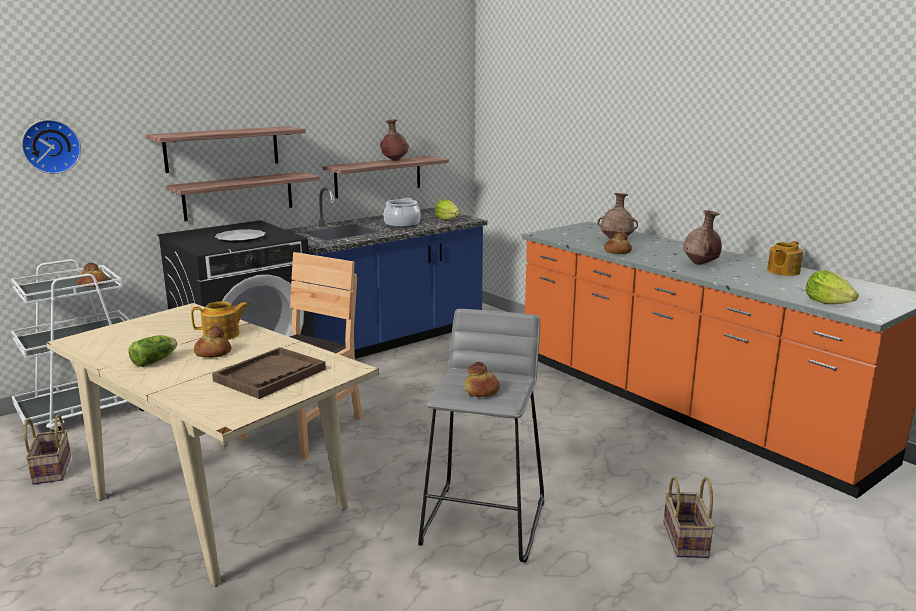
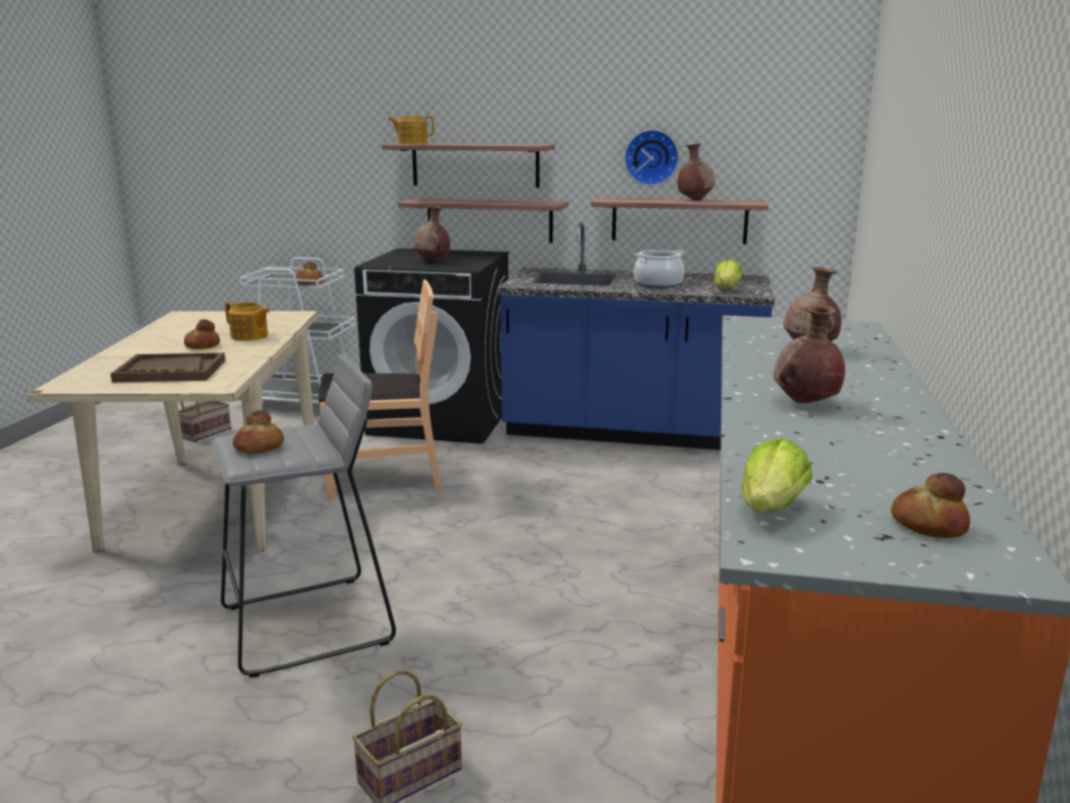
camera: 50 degrees right, 0 degrees up
wall clock [21,119,81,174] -> wall clock moved to [624,130,679,186]
lettuce [128,335,177,367] -> none
plate [215,229,266,243] -> brown vase [413,205,450,262]
bread [604,232,632,254] -> bread moved to [891,473,970,538]
teapot [767,241,803,276] -> teapot moved to [388,116,434,144]

